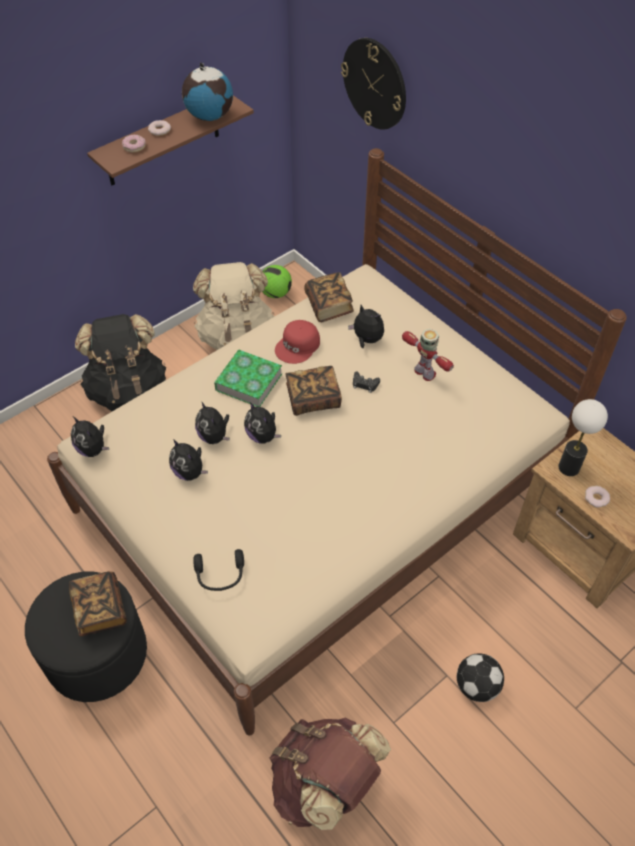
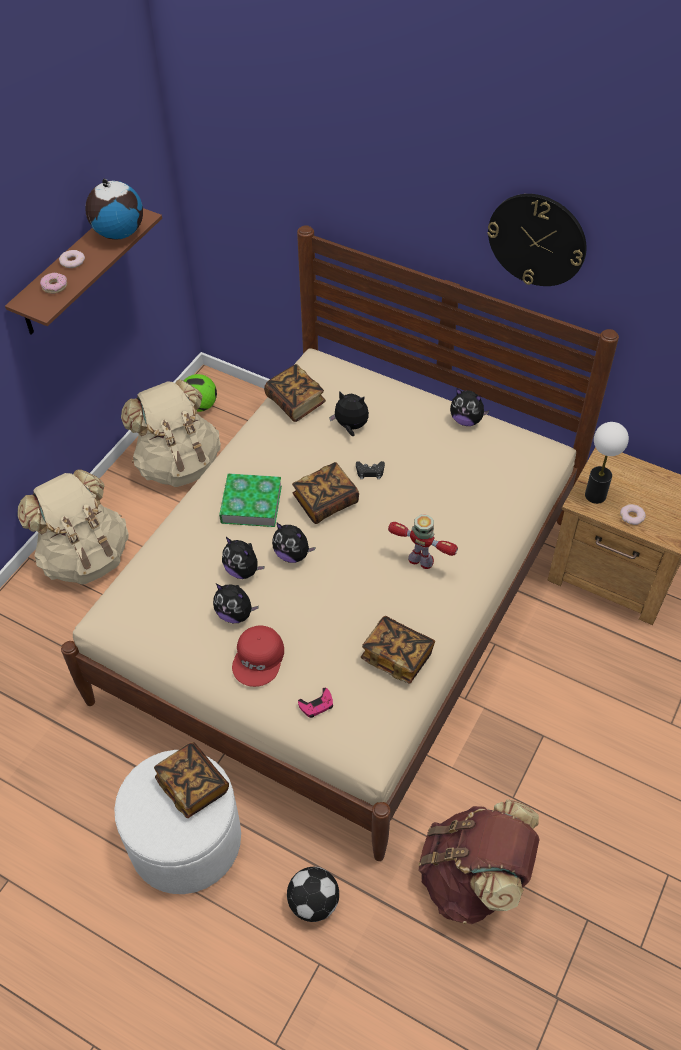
camera: 20 degrees left, 0 degrees up
black ottoman [25,572,147,702] -> white ottoman [114,750,241,894]
plush toy [71,416,109,457] -> plush toy moved to [450,388,489,426]
black backpack [75,314,166,411] -> beige backpack [17,469,128,585]
black headphones [193,549,244,591] -> pink game controller [298,688,333,718]
red cap [275,320,320,364] -> red cap moved to [232,626,284,687]
wall clock [341,38,406,130] -> wall clock moved to [487,194,587,286]
toy robot [402,329,454,381] -> toy robot moved to [388,515,458,569]
football [457,653,504,702] -> football moved to [287,867,339,922]
none -> book [361,616,435,683]

